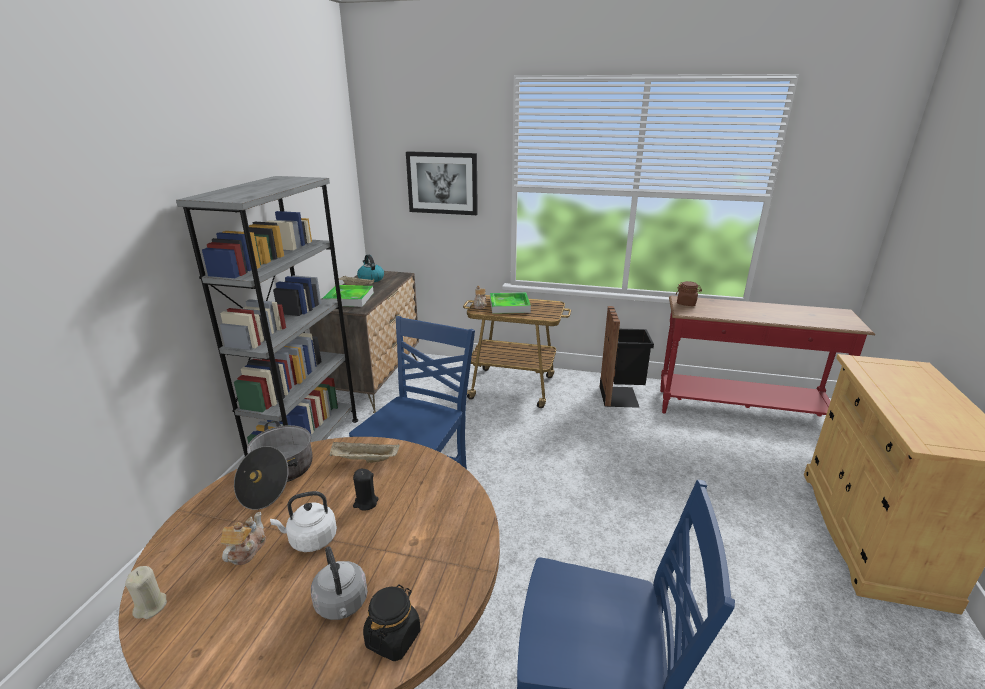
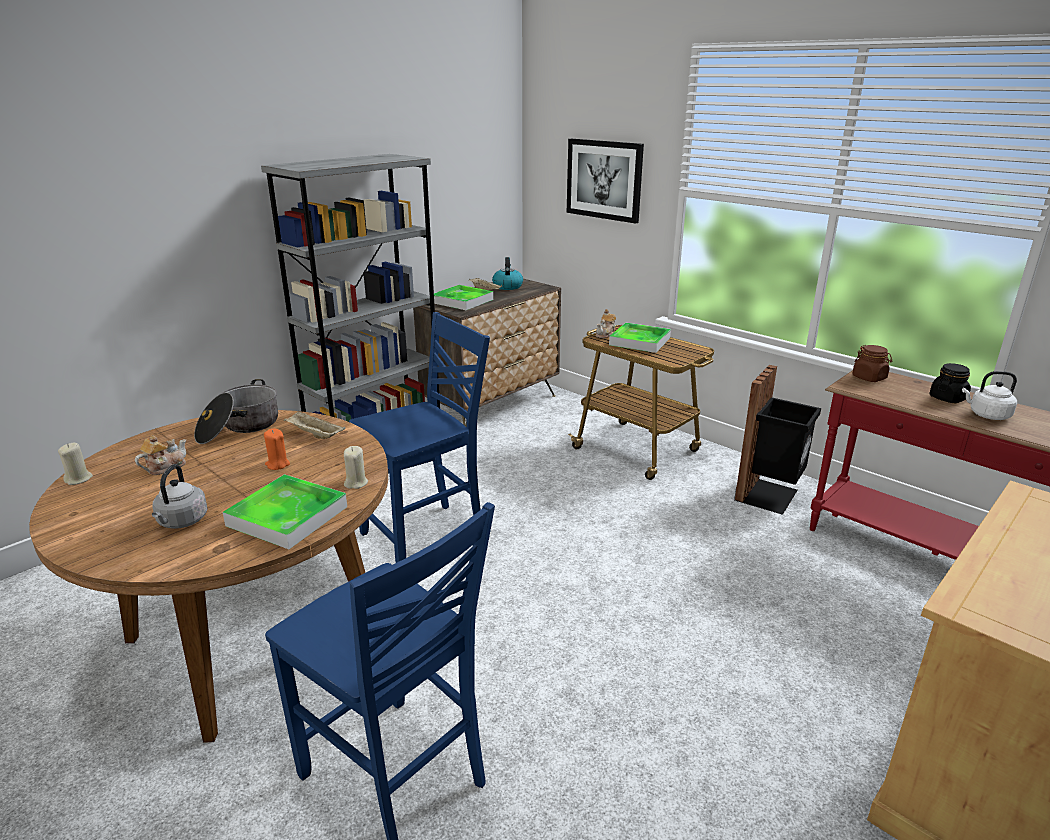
camera: 30 degrees right, 0 degrees up
white kettle [270,491,337,552] -> white kettle moved to [962,371,1017,420]
black candle [353,469,378,510] -> orange candle [264,428,290,470]
black jar [363,584,421,661] -> black jar moved to [929,363,971,403]
none -> tray [223,474,347,549]
none -> beige candle [344,446,368,489]

